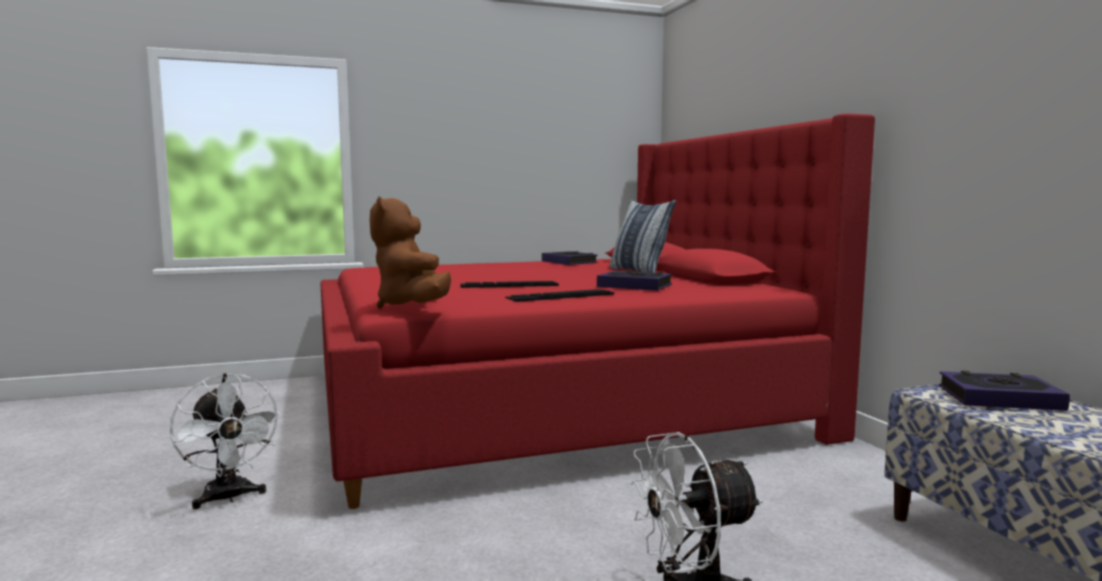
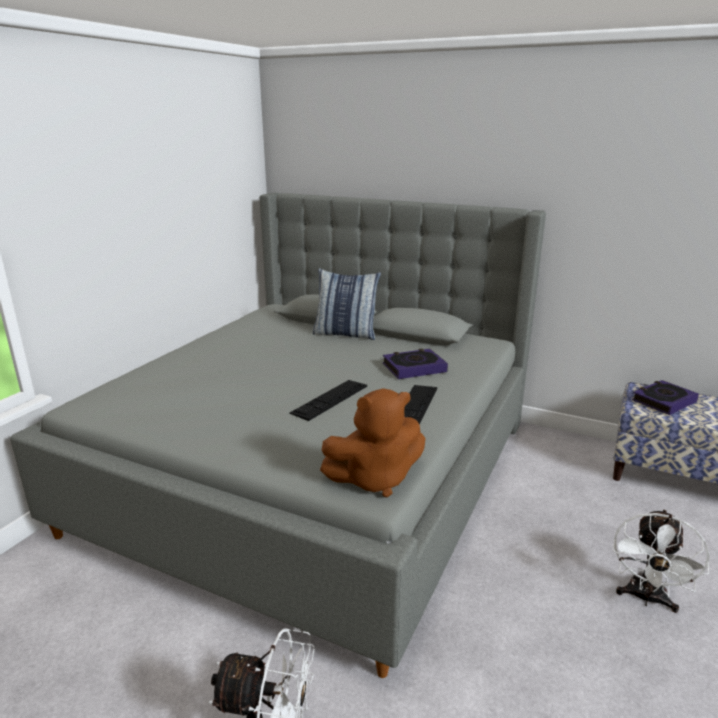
camera: 45 degrees left, 15 degrees up
red bed [320,113,875,509] -> grey bed [10,193,546,678]
brown plush toy [370,196,451,309] -> brown plush toy turned 45 degrees counterclockwise [320,388,426,498]
book [542,251,598,265] -> none

